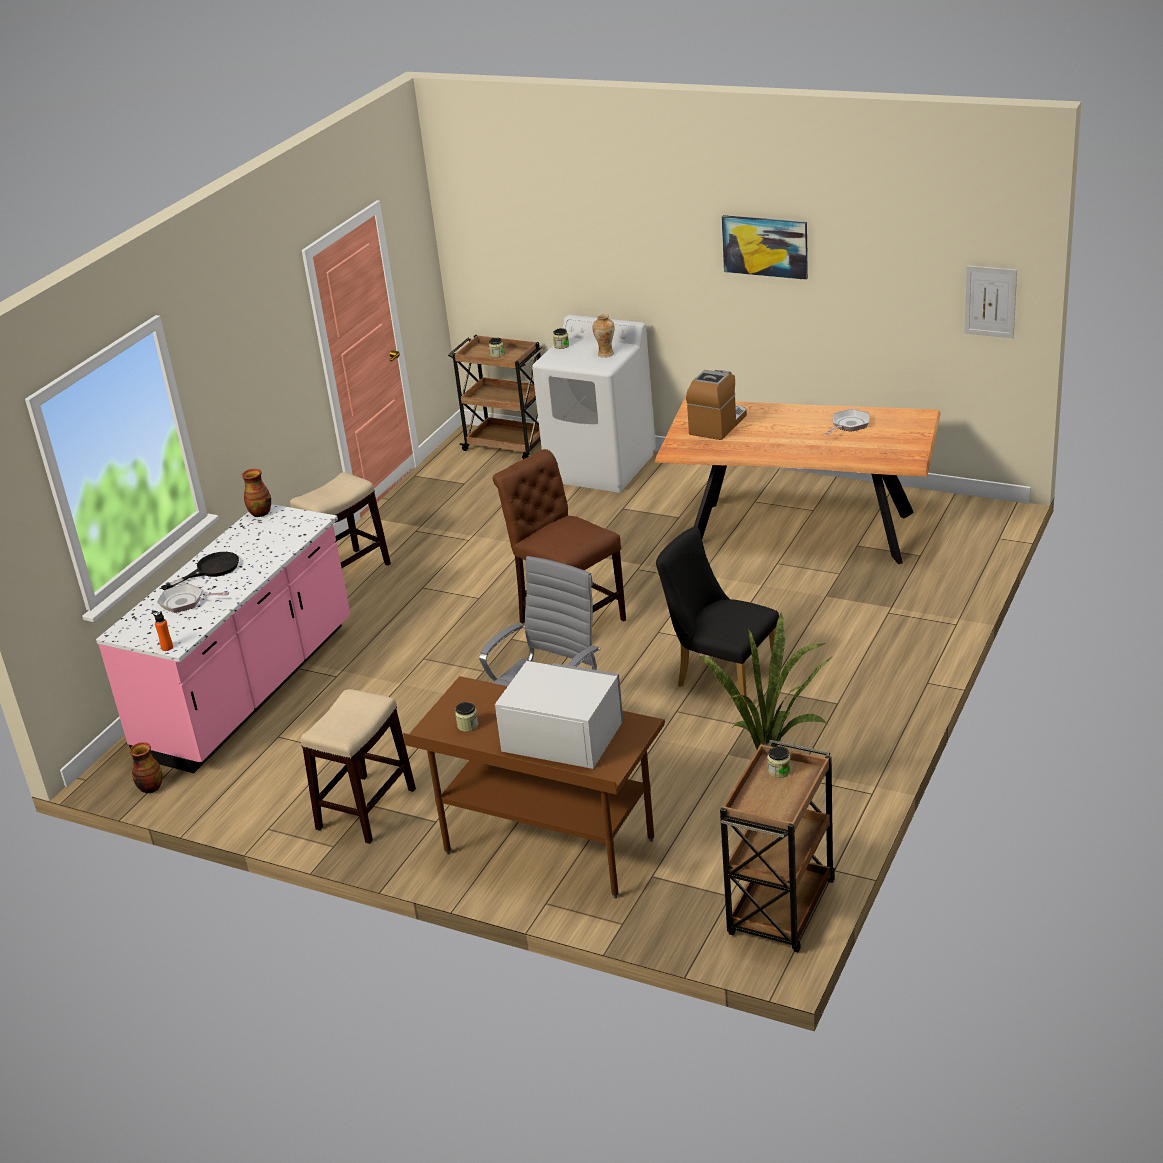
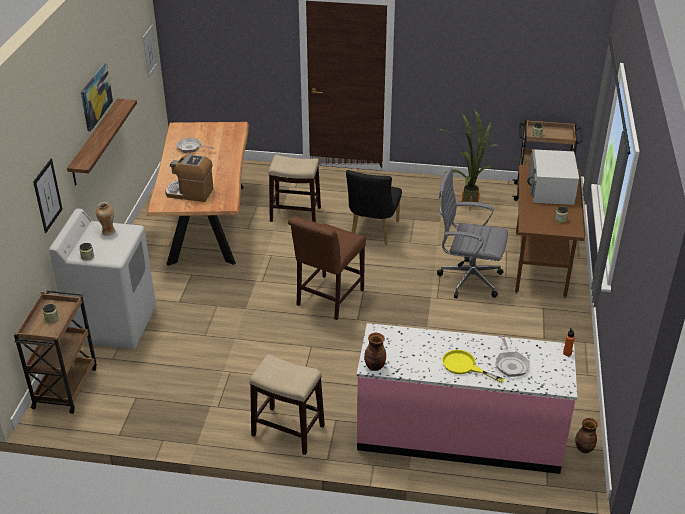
camera: 110 degrees left, 5 degrees up
black frying pan [161,552,239,590] -> yellow frying pan [442,350,504,383]
stool [301,689,416,844] -> stool moved to [268,155,321,222]
none -> picture [33,159,63,233]
none -> shelf [67,99,137,185]

